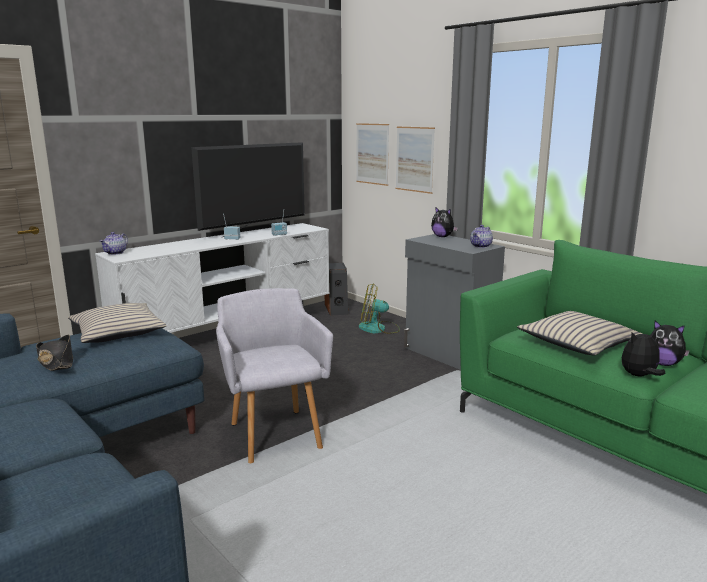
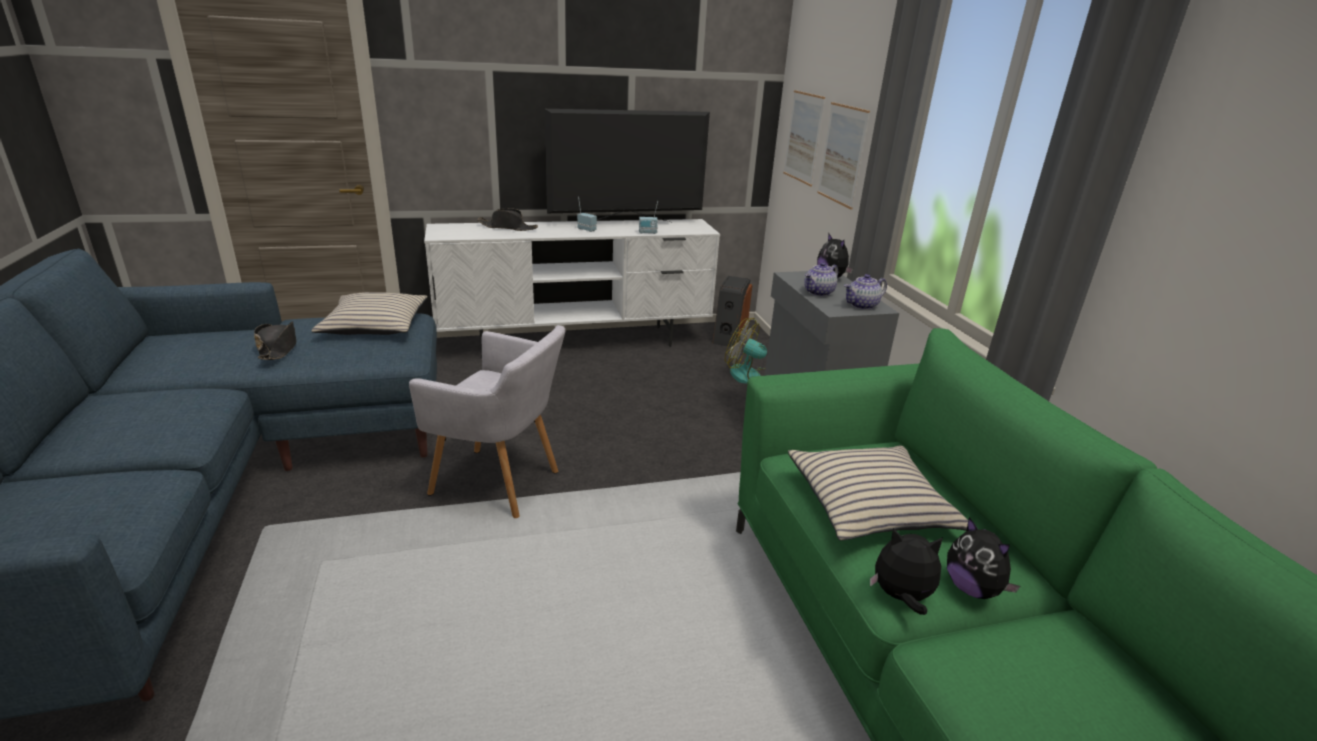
camera: 25 degrees right, 10 degrees up
teapot [99,232,128,255] -> teapot moved to [804,262,838,296]
grey armchair [216,288,333,463] -> grey armchair turned 105 degrees clockwise [409,325,566,518]
none -> black hat [477,208,538,231]

